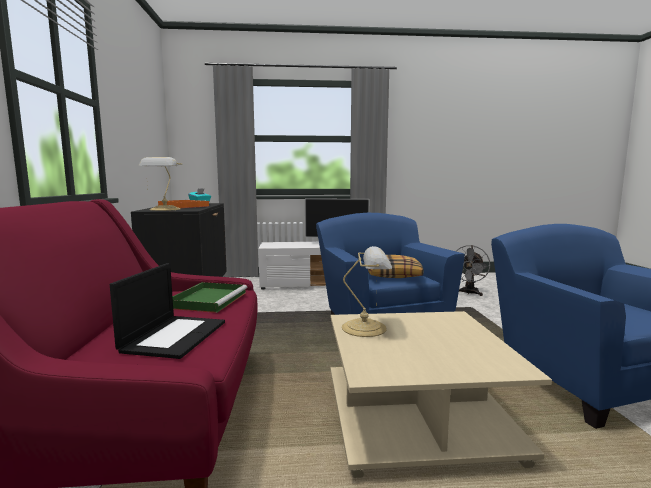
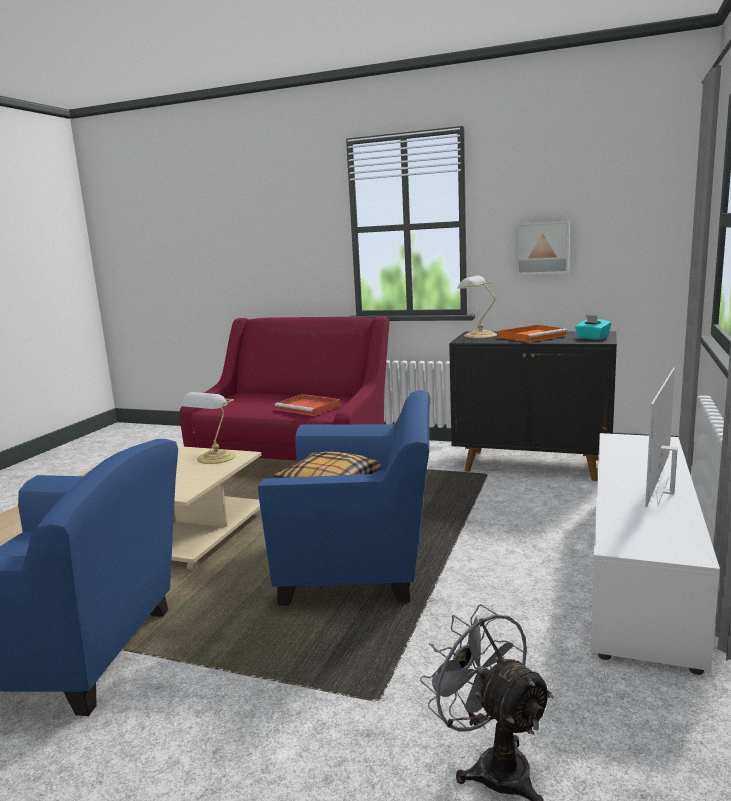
camera: 115 degrees right, 5 degrees up
laptop [110,263,225,359] -> none
green tray [172,282,247,313] -> red tray [275,394,340,416]
none -> picture [516,221,570,275]

